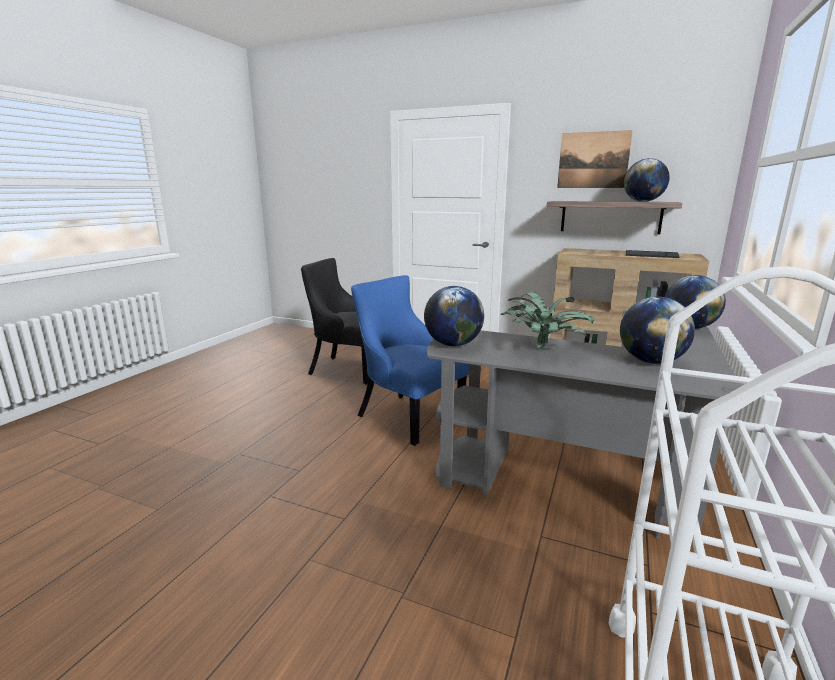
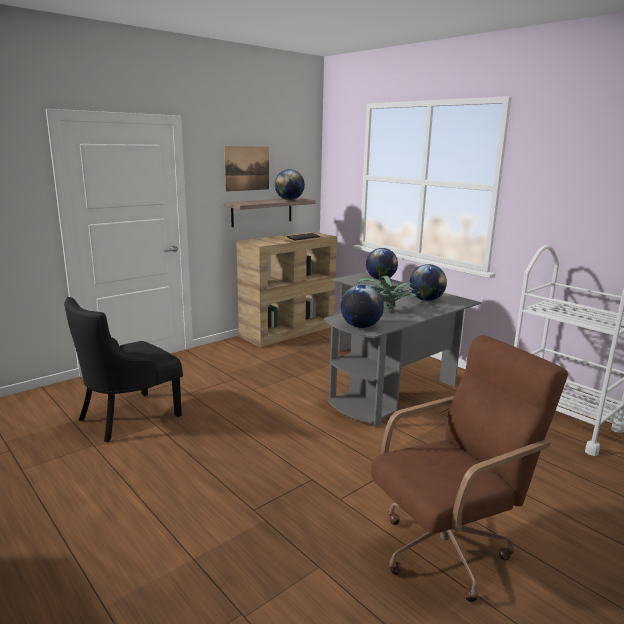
camera: 65 degrees left, 0 degrees up
blue chair [351,275,470,446] -> none
none -> brown office chair [371,335,568,602]

